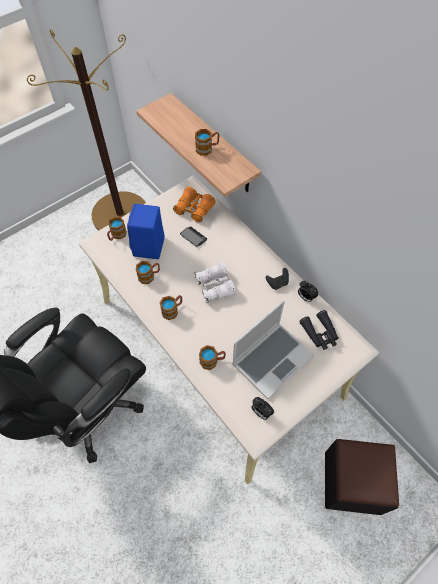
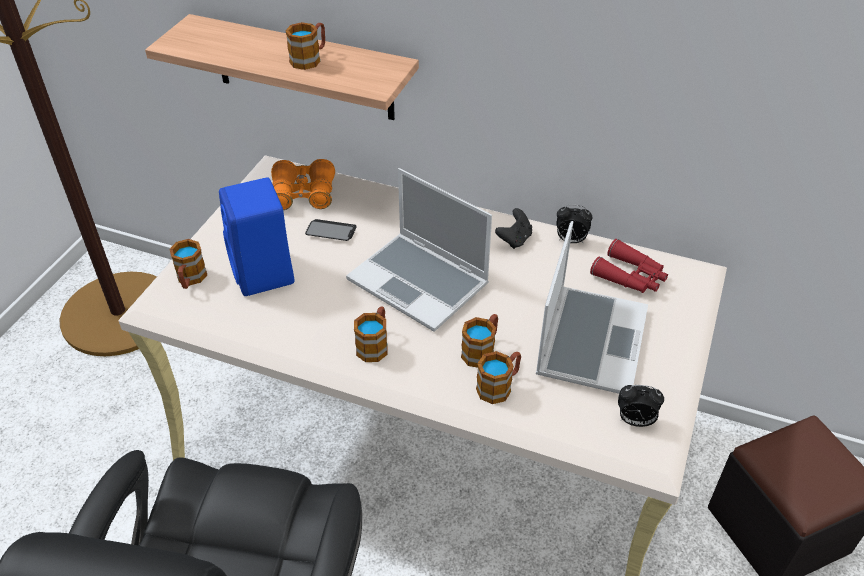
camera: 30 degrees left, 15 degrees down
mug [136,261,160,284] -> mug moved to [461,314,498,368]
white binoculars [195,262,236,303] -> laptop [346,168,492,332]
black binoculars [299,310,338,350] -> red binoculars [590,239,668,293]

